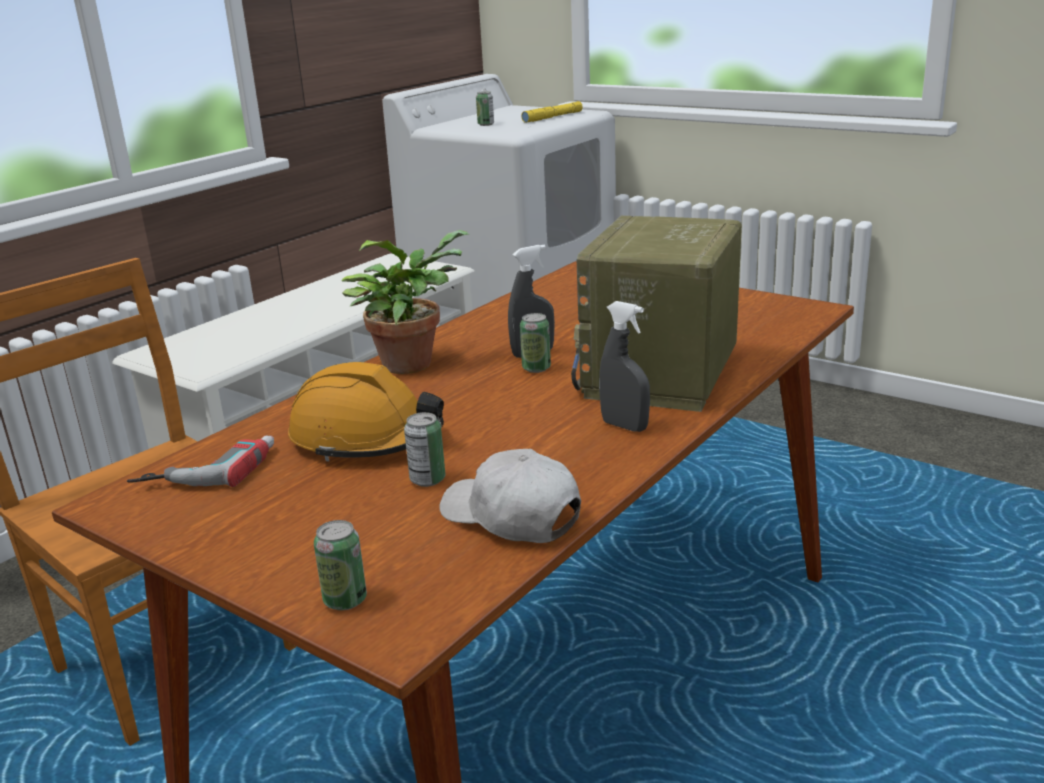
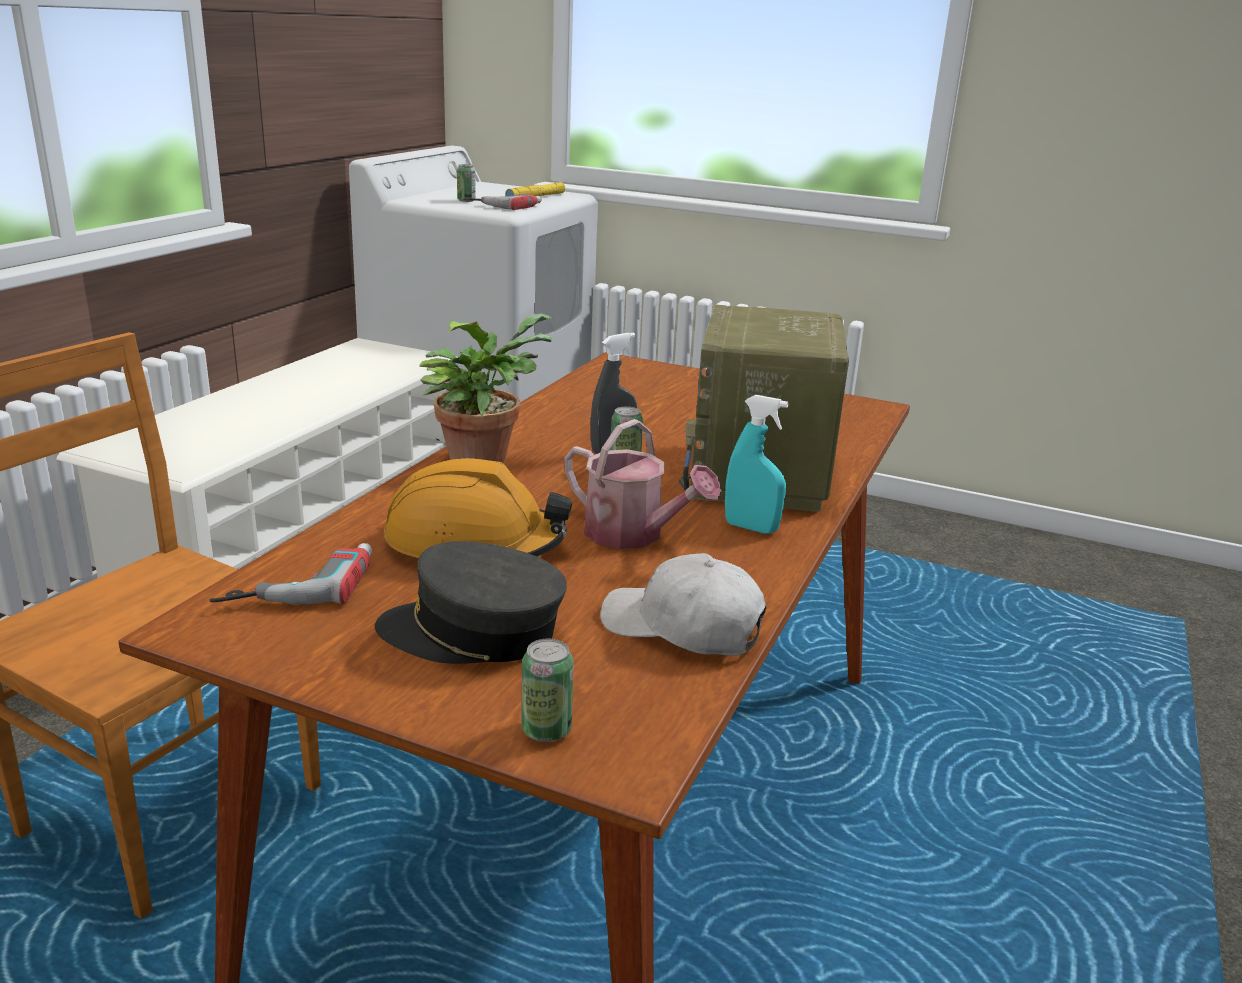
camera: 15 degrees left, 0 degrees up
can [404,412,445,487] -> none
grey spray bottle [599,301,650,432] -> turquoise spray bottle [725,395,788,534]
none -> grey cap [375,541,567,664]
none -> power drill [463,194,542,210]
none -> watering can [564,419,721,549]

